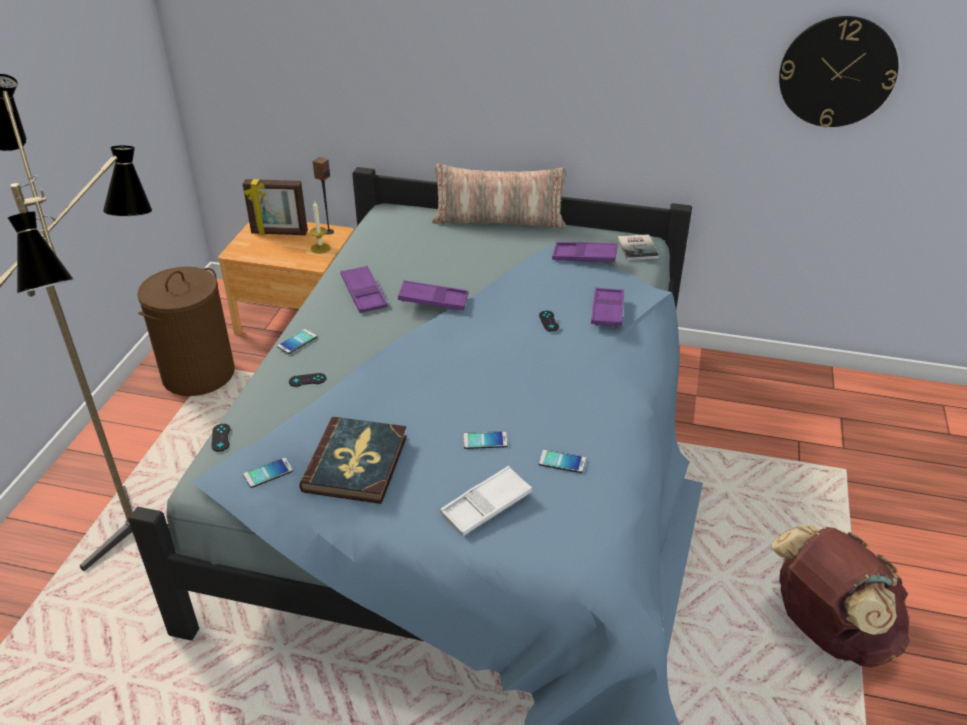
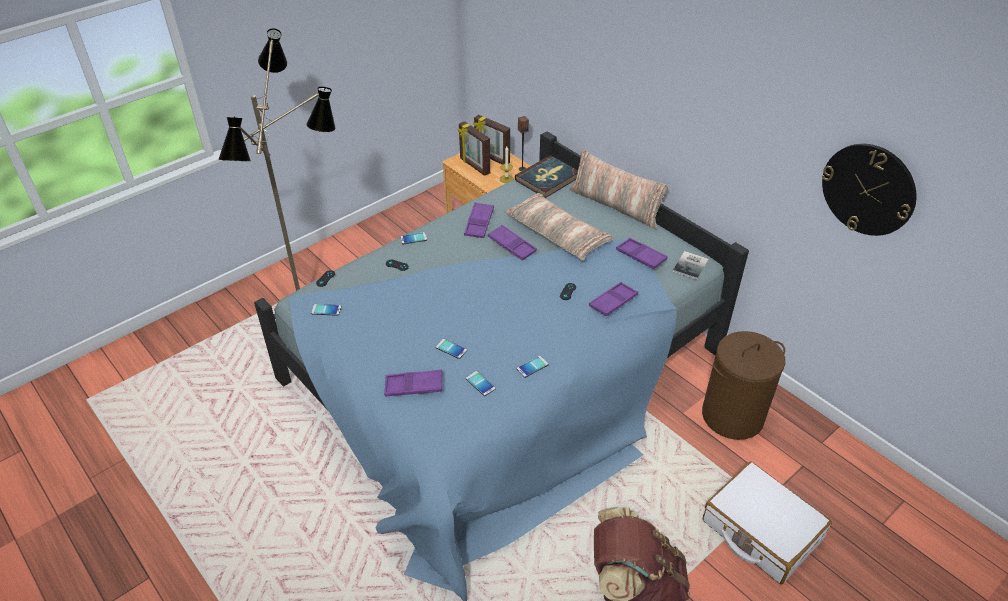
camera: 35 degrees right, 5 degrees up
brown laundry basket [137,267,235,396] -> brown laundry basket moved to [702,331,785,440]
book [299,417,407,504] -> book moved to [515,155,578,198]
white tray [440,466,532,536] -> purple tray [384,370,442,396]
none -> picture frame [458,121,490,176]
none -> pillow [504,193,613,261]
none -> phone [517,356,549,378]
none -> white suitcase [703,461,832,584]

